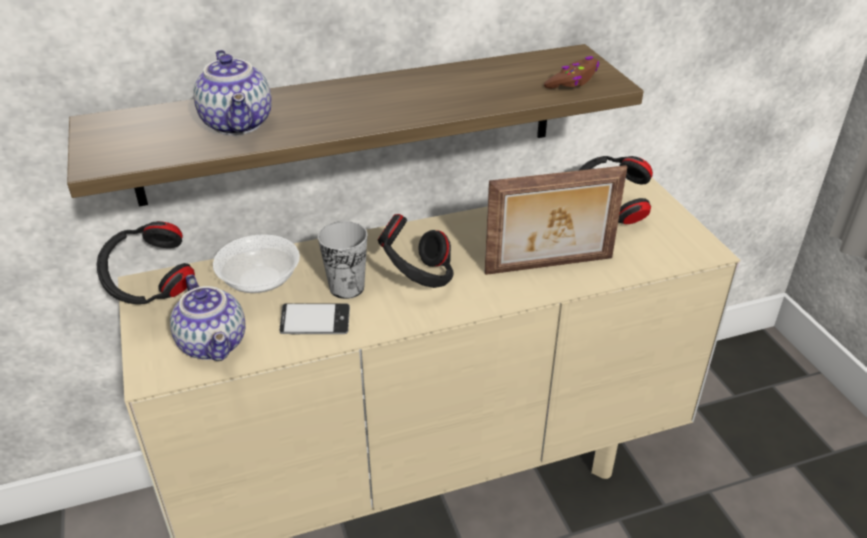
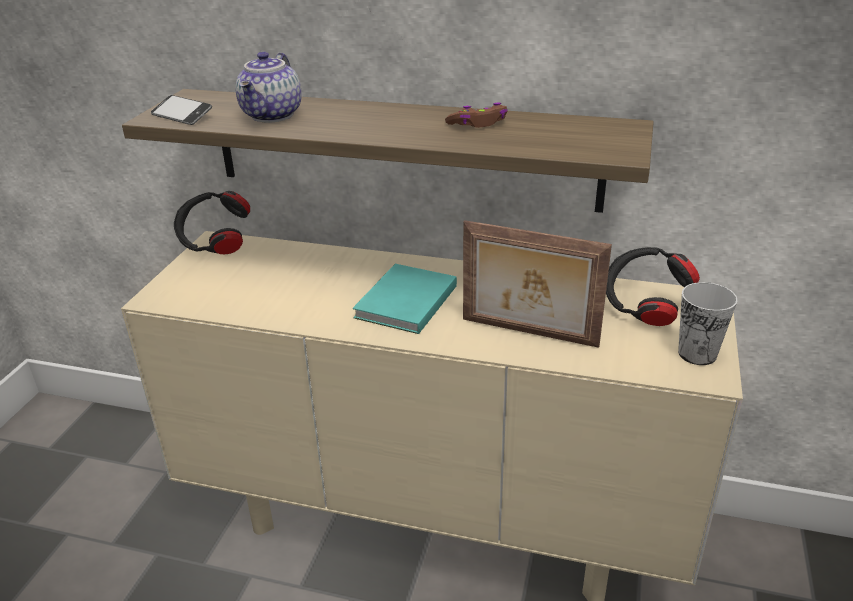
camera: 35 degrees right, 5 degrees down
teapot [170,274,246,361] -> none
bowl [213,234,300,293] -> none
phone [279,303,350,334] -> phone moved to [151,95,212,125]
cup [318,221,367,299] -> cup moved to [678,282,737,365]
black headphones [378,214,454,288] -> turquoise book [353,264,457,334]
brown game controller [544,56,599,89] -> brown game controller moved to [445,103,508,128]

